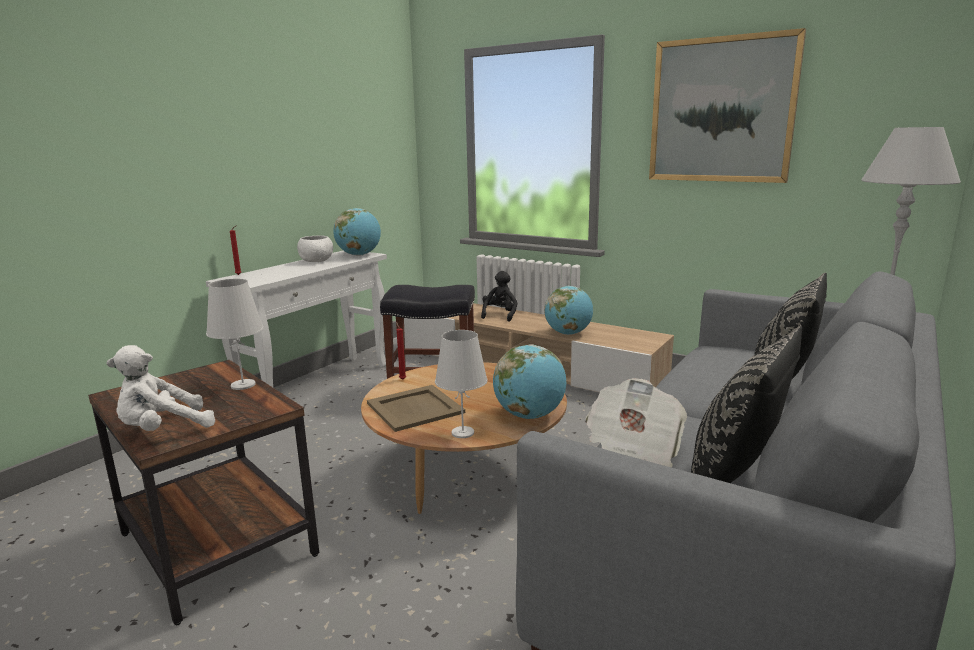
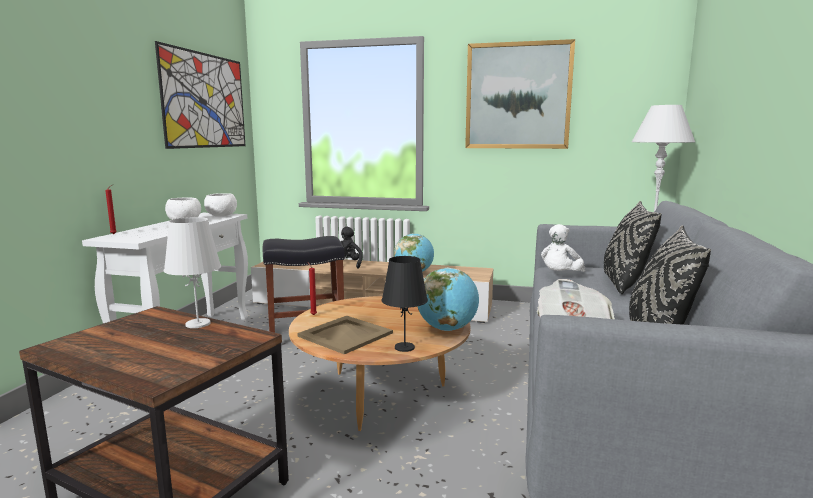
camera: 20 degrees left, 5 degrees down
white plush toy [106,345,215,431] -> white plush toy moved to [541,224,585,272]
globe [333,208,381,256] -> white bowl [204,193,237,216]
white table lamp [435,330,488,438] -> black table lamp [381,256,428,352]
none -> picture [155,41,246,149]

